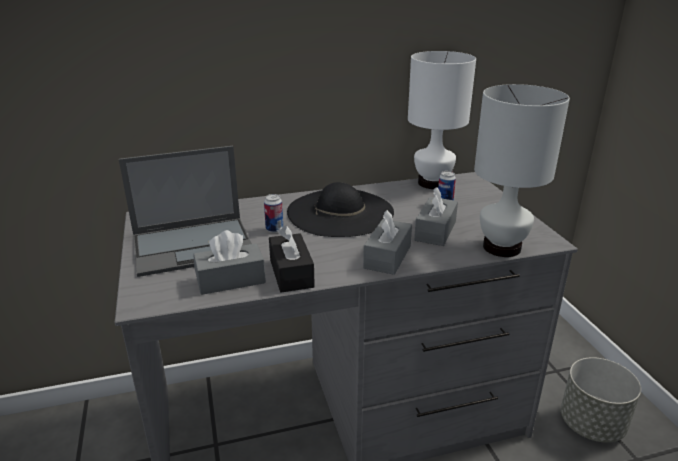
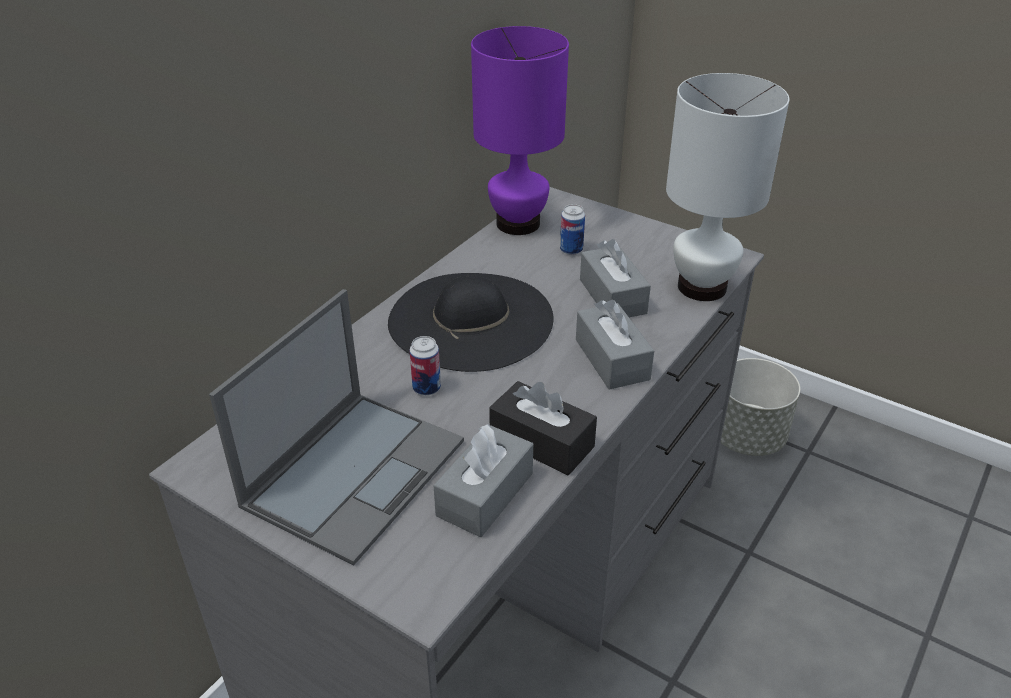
camera: 40 degrees left, 10 degrees up
white table lamp [408,51,476,189] -> purple table lamp [471,26,569,235]

